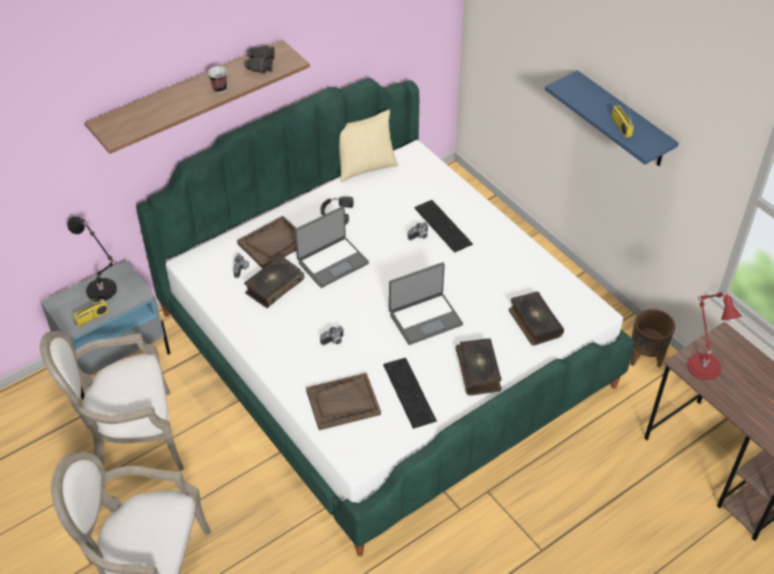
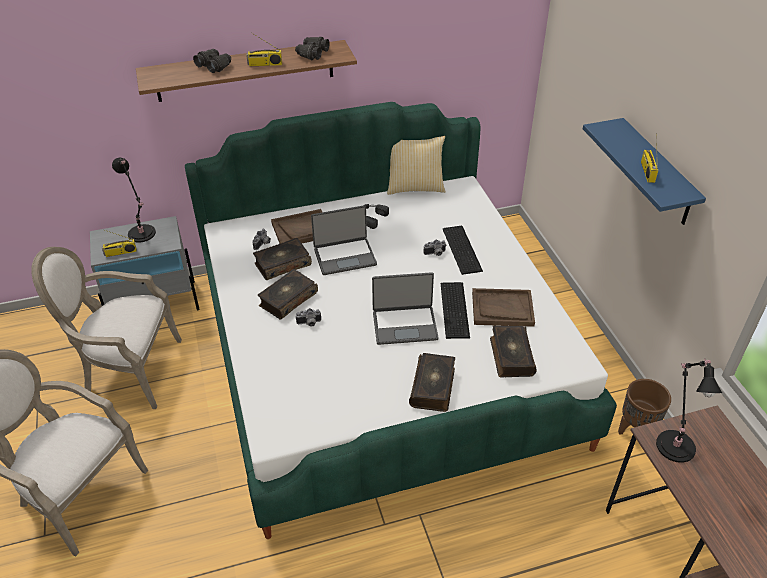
camera: 20 degrees right, 5 degrees down
cup [208,66,227,93] -> radio [246,33,282,66]
brown tray [306,373,381,430] -> brown tray moved to [472,288,535,327]
keyboard [383,358,437,429] -> keyboard moved to [441,282,470,339]
red table lamp [688,291,742,380] -> black table lamp [656,358,722,463]
none -> black binoculars [193,49,231,73]
none -> book [258,269,318,320]

